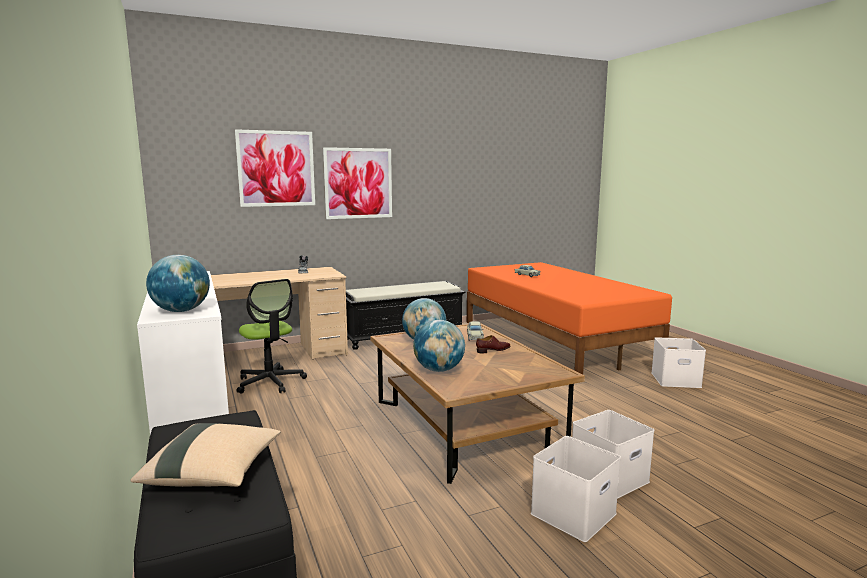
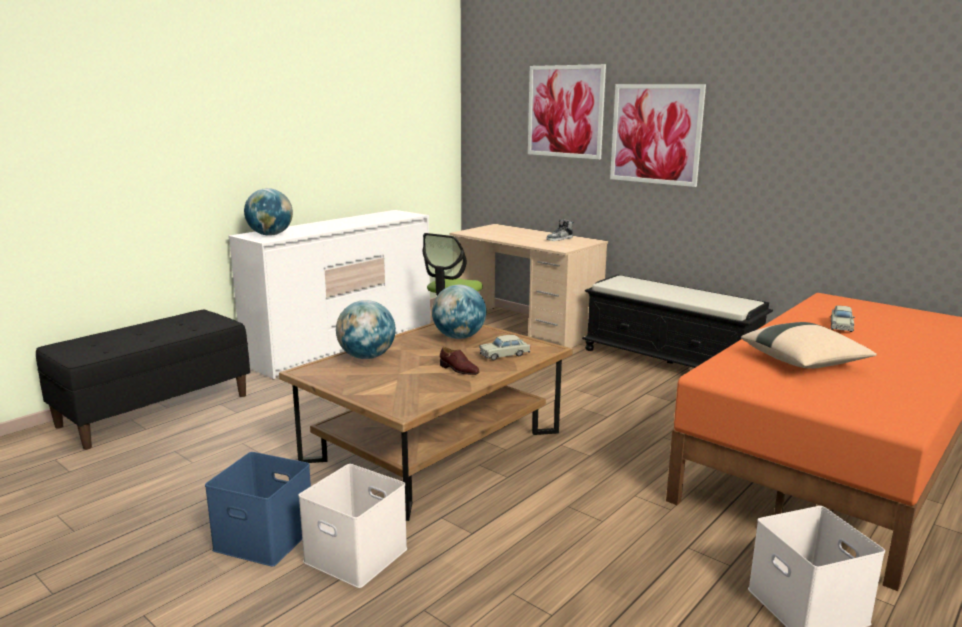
camera: 65 degrees right, 5 degrees up
beige pillow [130,423,281,487] -> beige pillow moved to [741,322,877,369]
white storage box [531,436,621,542] -> blue storage box [205,452,311,567]

